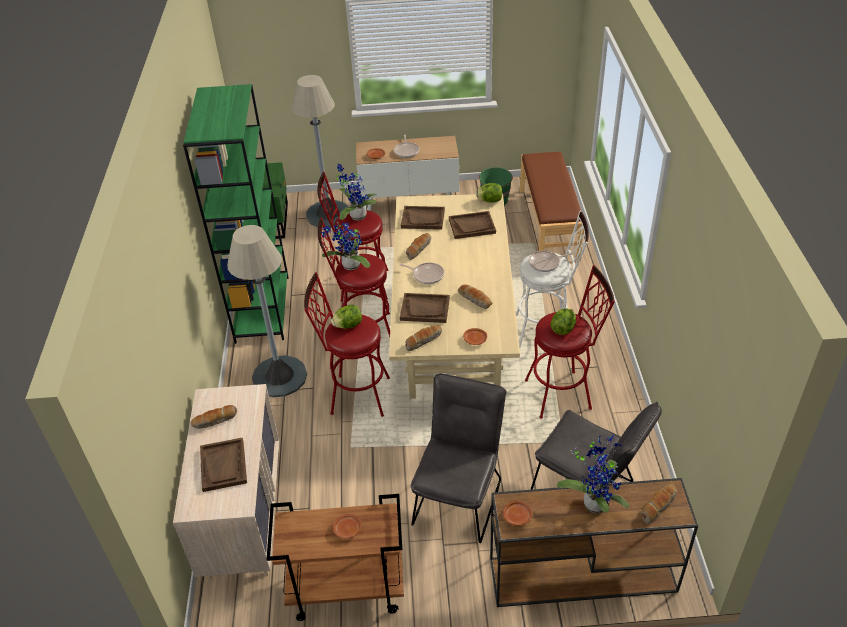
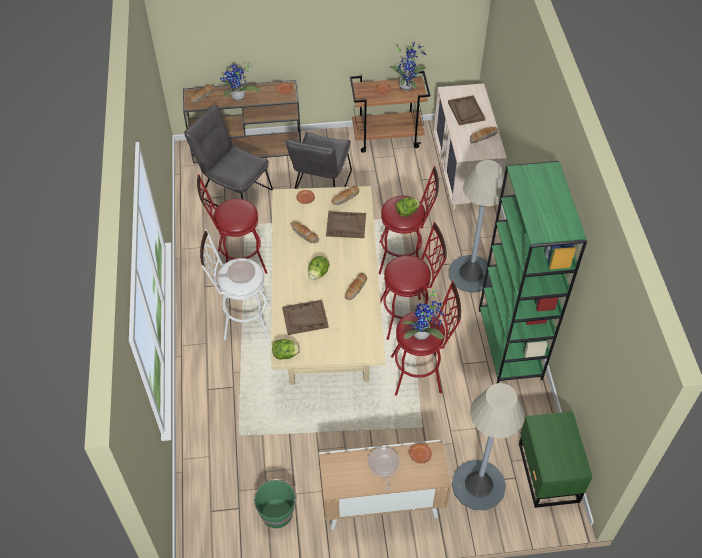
camera: 175 degrees right, 10 degrees up
potted plant [321,222,370,270] -> potted plant moved to [389,42,426,91]
frying pan [400,262,444,284] -> none
brown tray [401,206,445,230] -> none
brown bench [520,152,584,261] -> none
lettuce [550,308,576,335] -> lettuce moved to [308,256,330,280]

